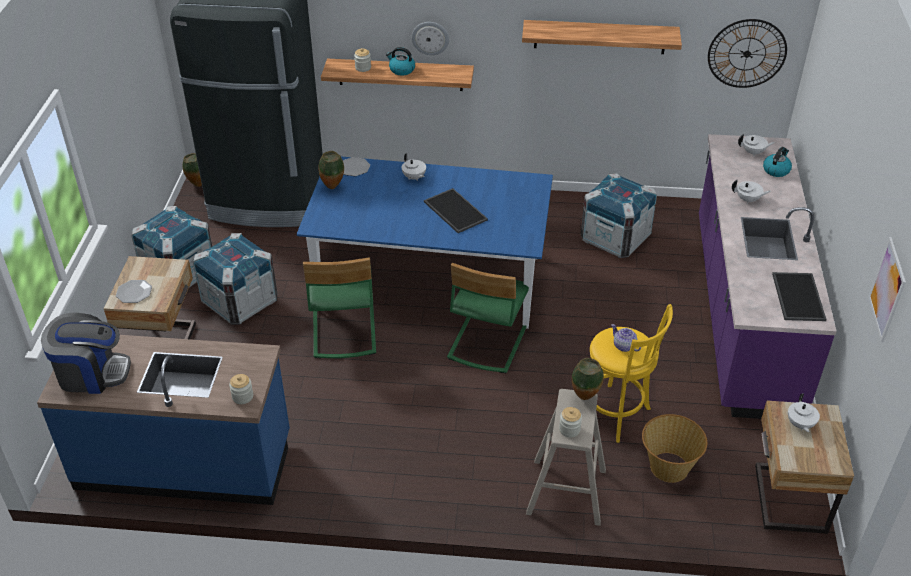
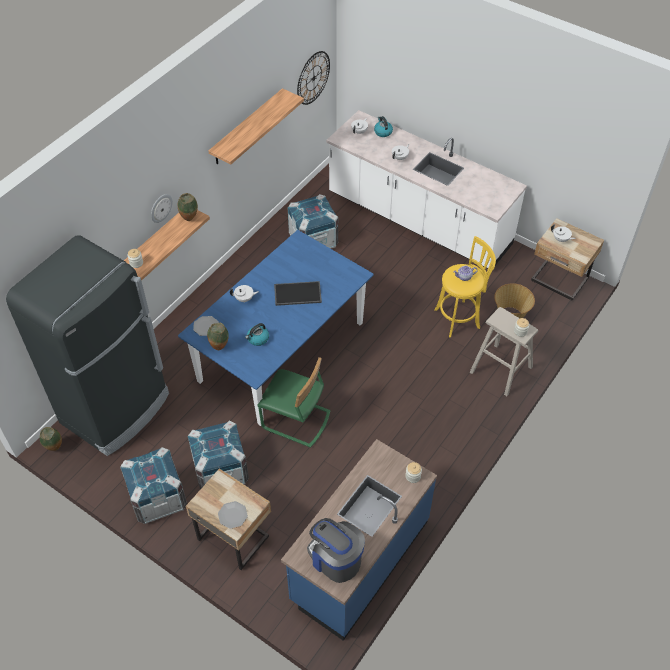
camera: 60 degrees left, 10 degrees up
coffee machine [41,313,131,394] -> coffee machine turned 75 degrees counterclockwise [307,518,365,583]
kettle [386,47,415,75] -> kettle moved to [245,323,269,346]
green chair [447,263,529,373] -> none
vase [572,358,604,400] -> vase moved to [178,193,198,221]
purple counter [699,134,837,419] -> white counter [326,110,527,268]
tray [772,272,826,321] -> none
picture [868,237,906,342] -> none

